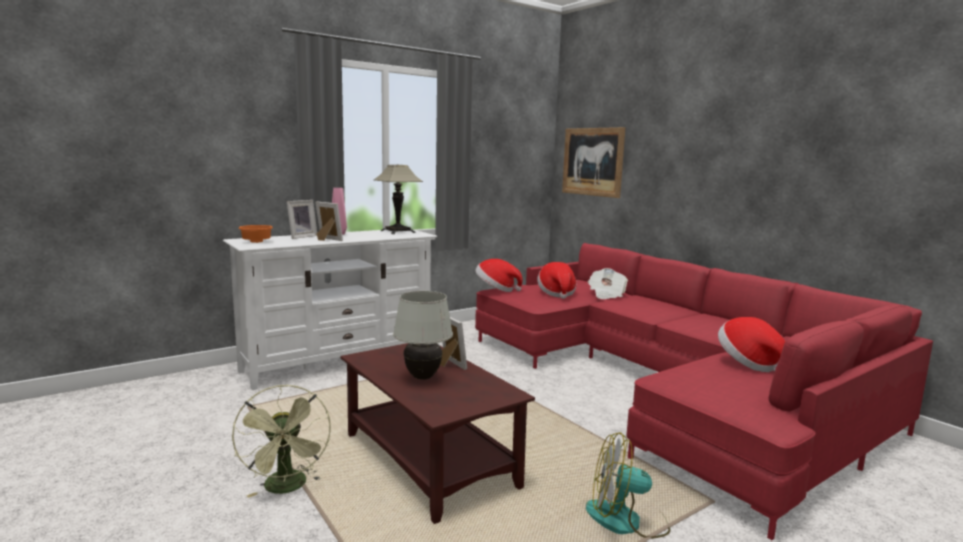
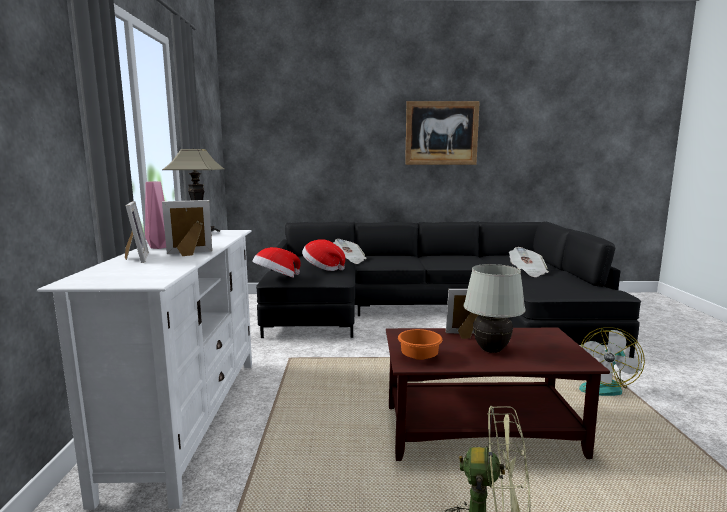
camera: 55 degrees left, 0 degrees up
orange bowl [239,225,273,243] -> orange bowl moved to [398,329,442,360]
red sofa [475,243,933,540] -> black sofa [256,221,641,358]
picture [562,127,625,198] -> picture moved to [405,101,480,165]
hat [718,317,785,372] -> newspaper [509,247,549,277]

